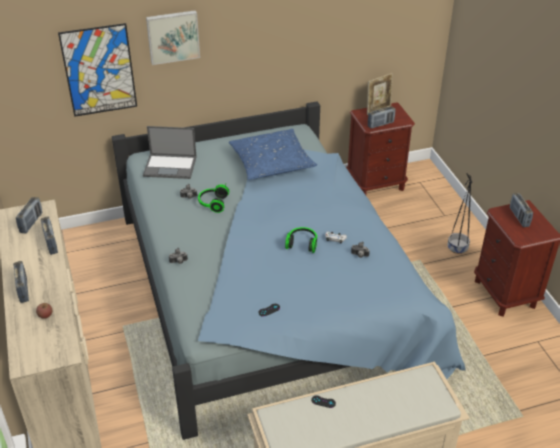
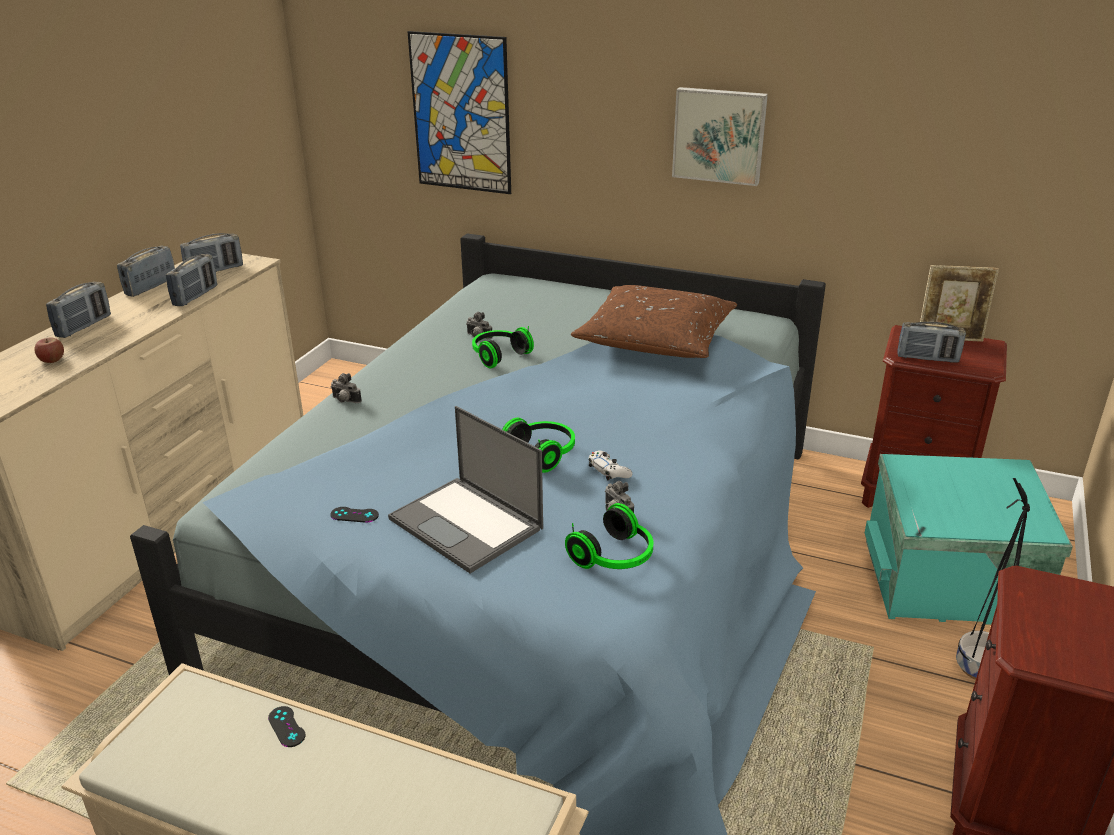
camera: 40 degrees right, 10 degrees down
laptop [143,126,196,179] -> laptop moved to [388,406,543,573]
picture [146,10,200,65] -> picture moved to [672,87,768,186]
blue pillow [229,129,317,180] -> brown pillow [571,285,737,358]
radio [510,193,533,227] -> radio moved to [117,246,175,297]
none -> headphones [565,503,653,569]
none -> turquoise storage box [865,454,1073,625]

